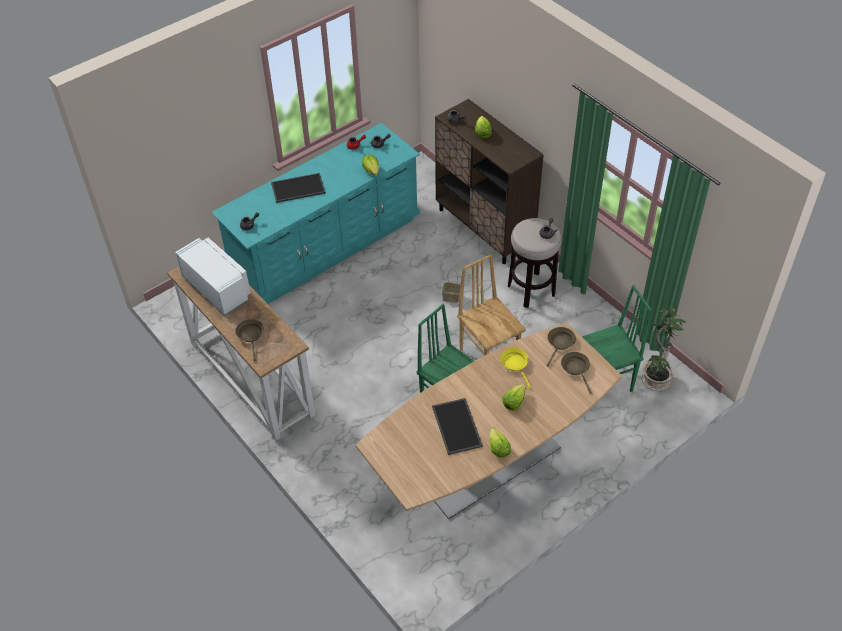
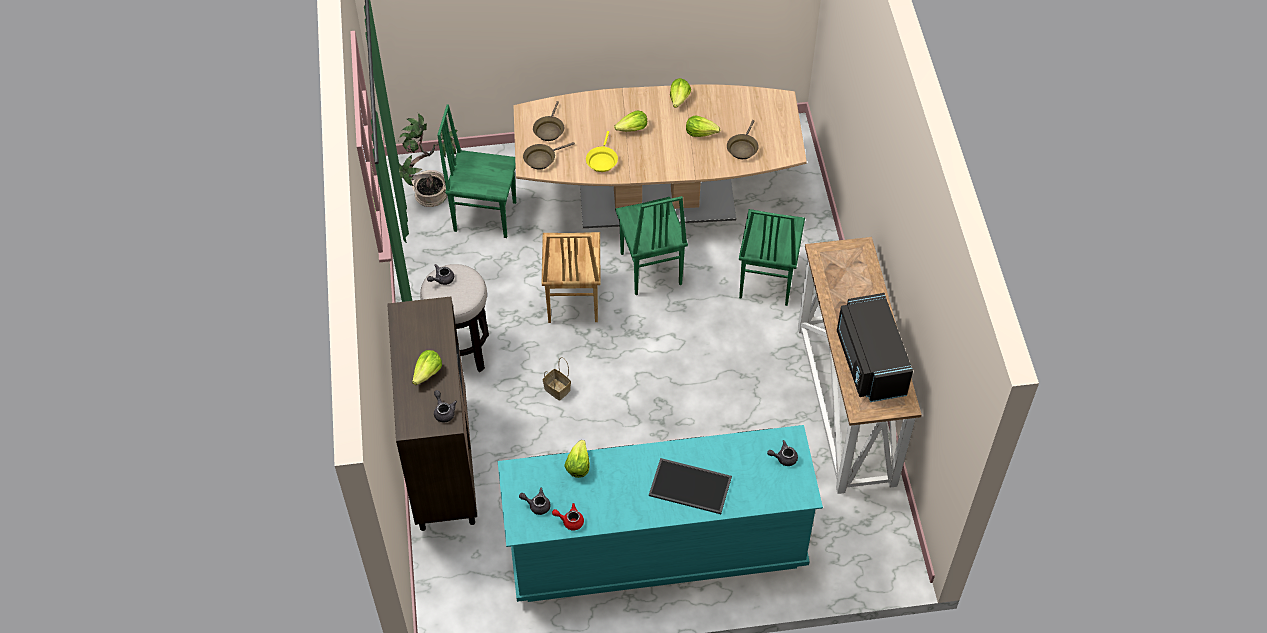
camera: 150 degrees left, 5 degrees up
white microwave [175,238,251,315] -> black microwave [837,293,913,402]
brown frying pan [235,319,264,361] -> brown frying pan moved to [727,120,759,159]
tray [432,398,483,455] -> lettuce [686,115,720,137]
none -> green chair [739,209,805,306]

